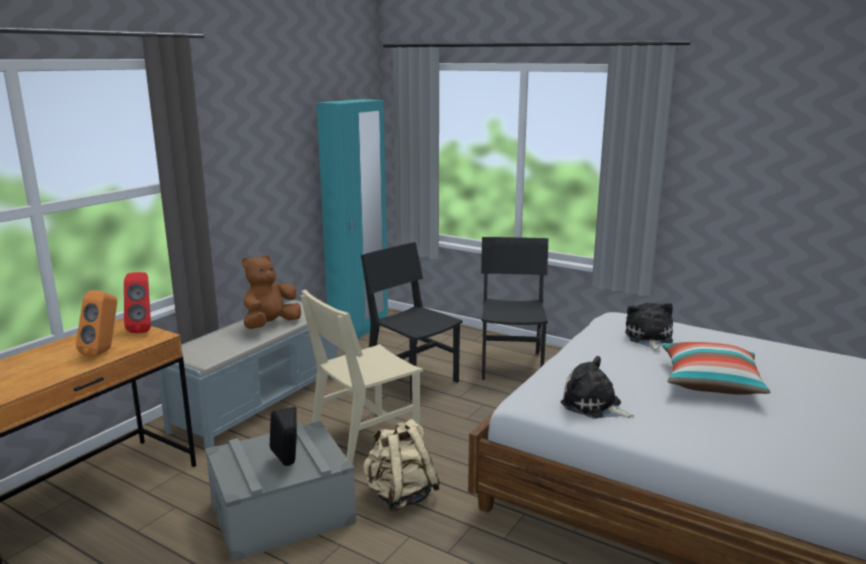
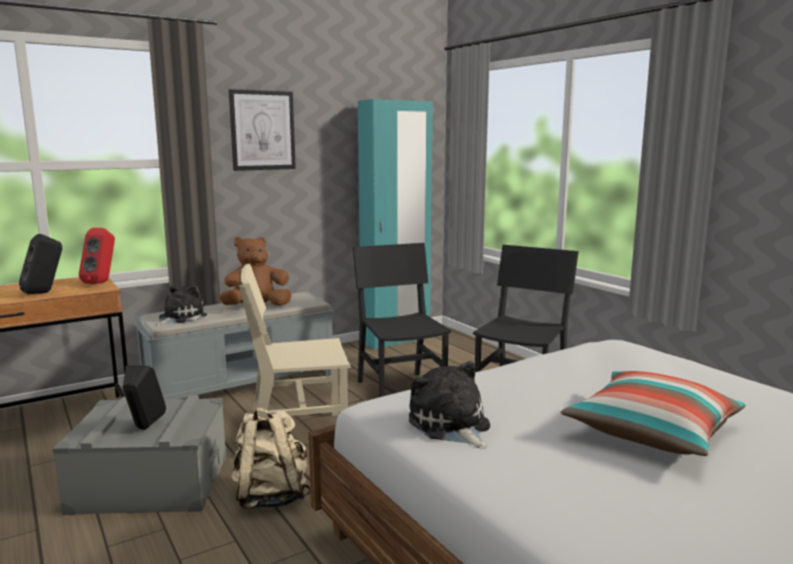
camera: 25 degrees right, 5 degrees down
orange speaker [76,290,117,357] -> black speaker [19,234,62,294]
plush toy [625,303,673,352] -> plush toy moved to [155,285,207,326]
none -> picture [229,89,296,171]

